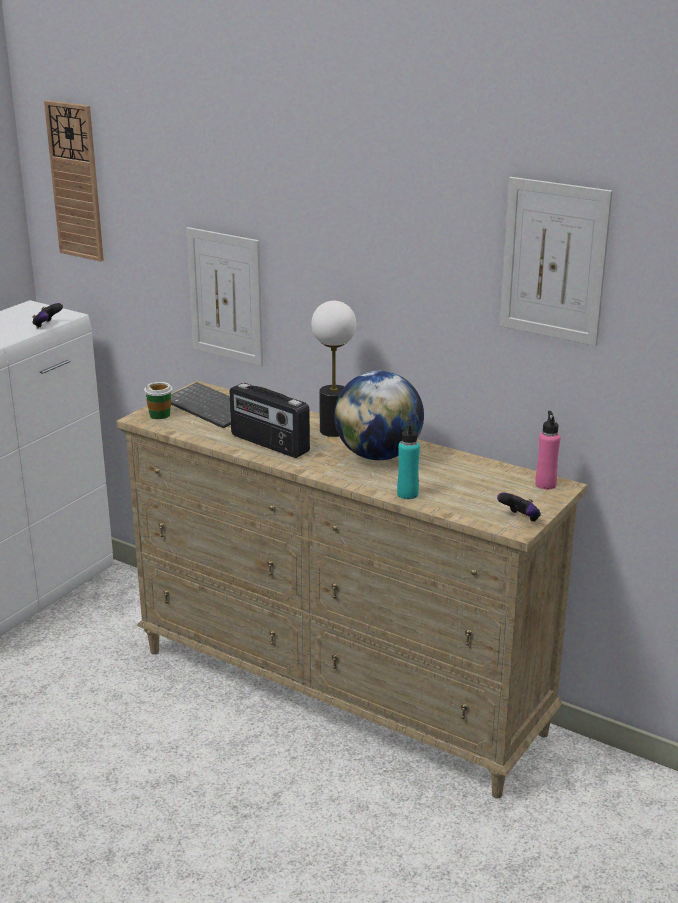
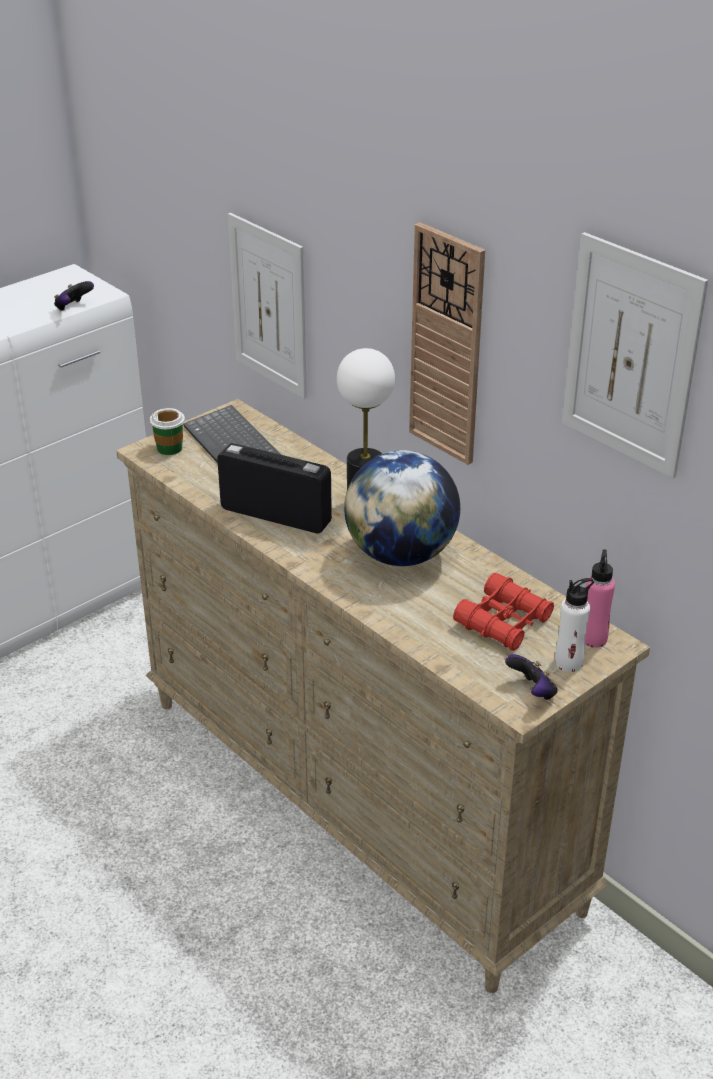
camera: 15 degrees right, 10 degrees up
wall clock [44,100,104,262] -> wall clock moved to [409,222,485,465]
radio [229,383,310,458] -> radio turned 150 degrees clockwise [217,443,332,533]
turquoise bottle [397,419,420,499] -> none
none -> red binoculars [453,573,554,651]
none -> white bottle [555,578,594,672]

